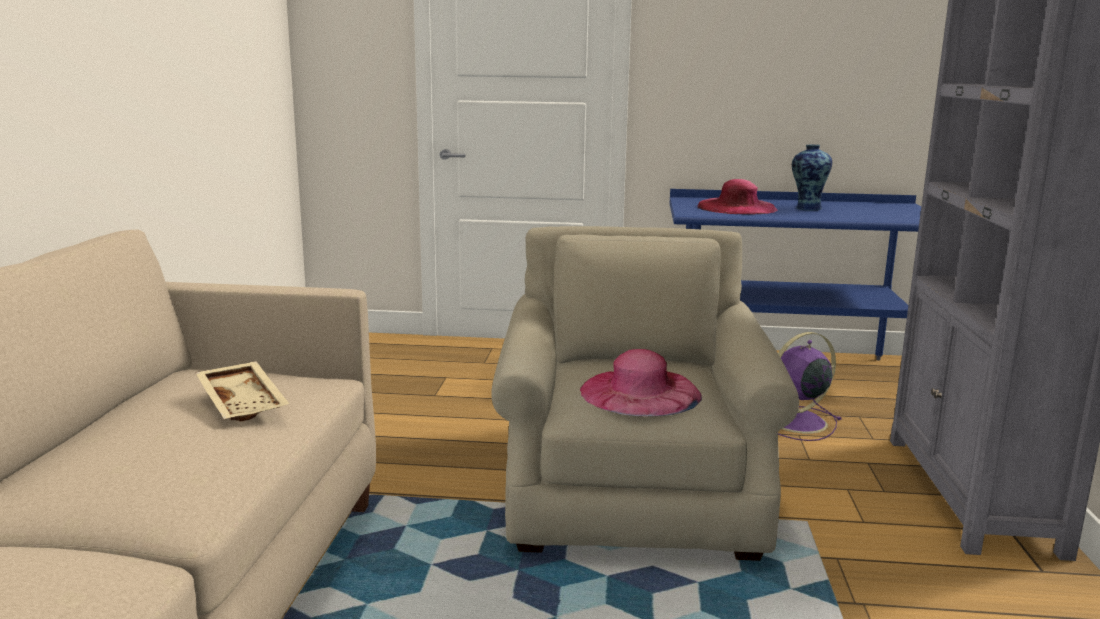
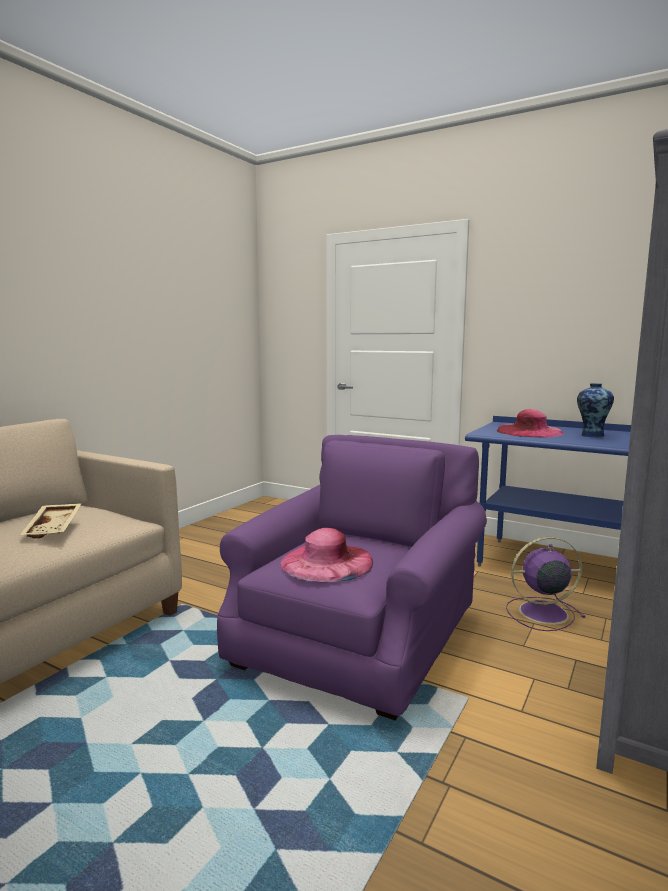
camera: 25 degrees right, 5 degrees down
beige armchair [491,226,799,561] -> purple armchair [217,435,487,720]

